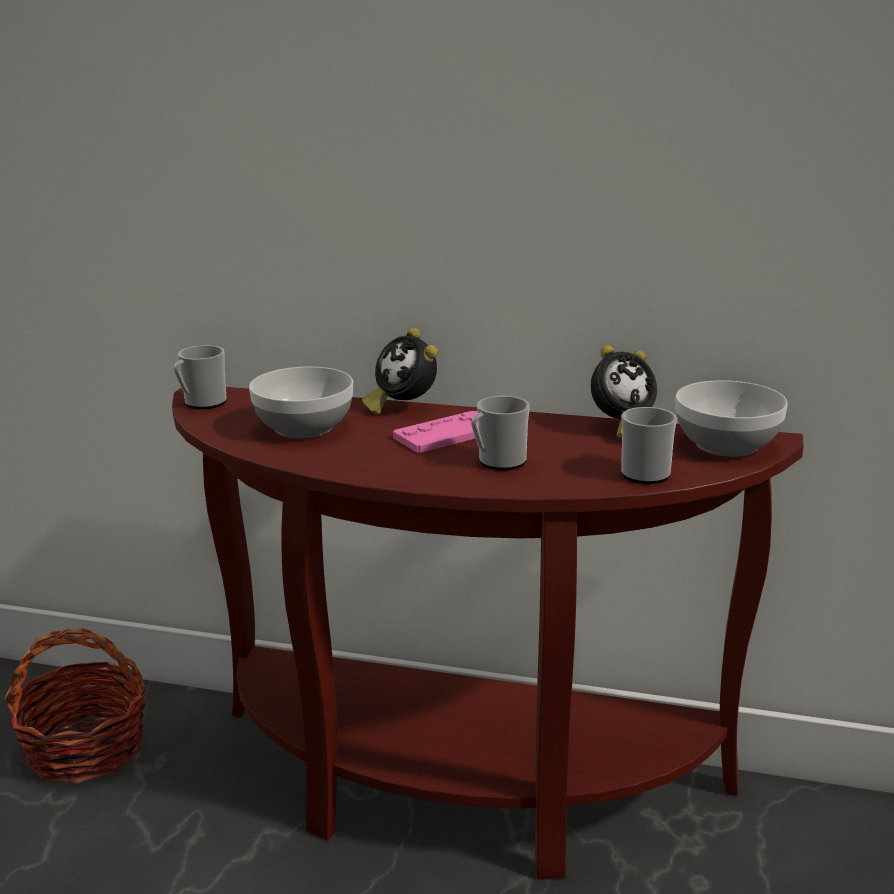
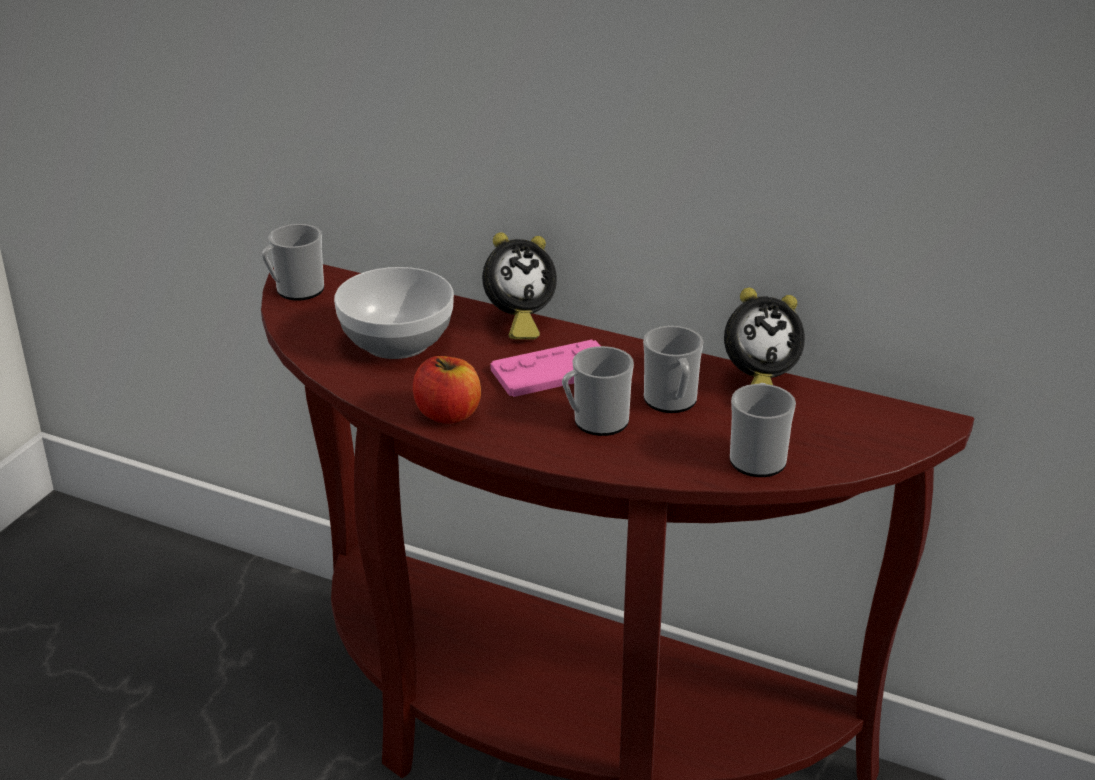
camera: 10 degrees right, 10 degrees up
basket [4,628,146,783] -> none
alarm clock [362,328,438,415] -> alarm clock turned 90 degrees counterclockwise [482,232,557,340]
bowl [676,380,788,457] -> none
none -> apple [413,356,481,424]
none -> mug [643,326,703,413]

